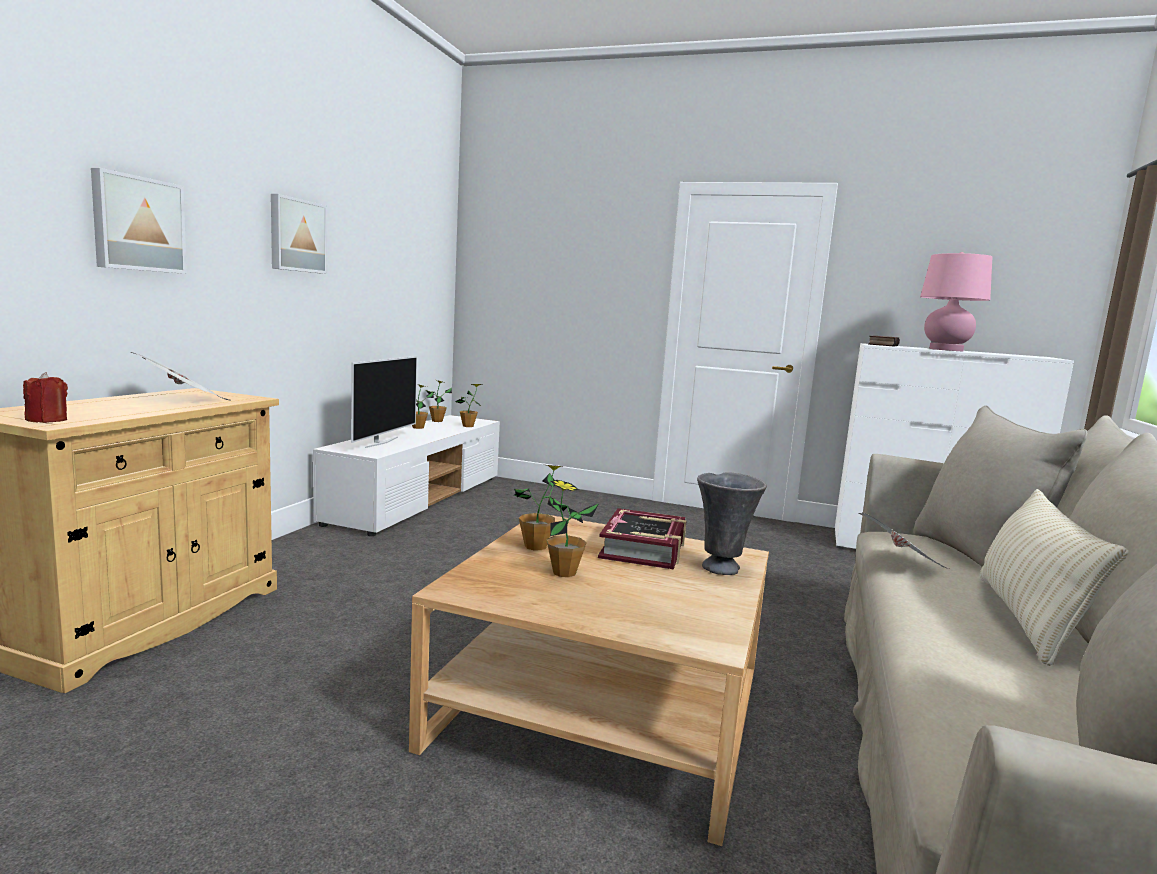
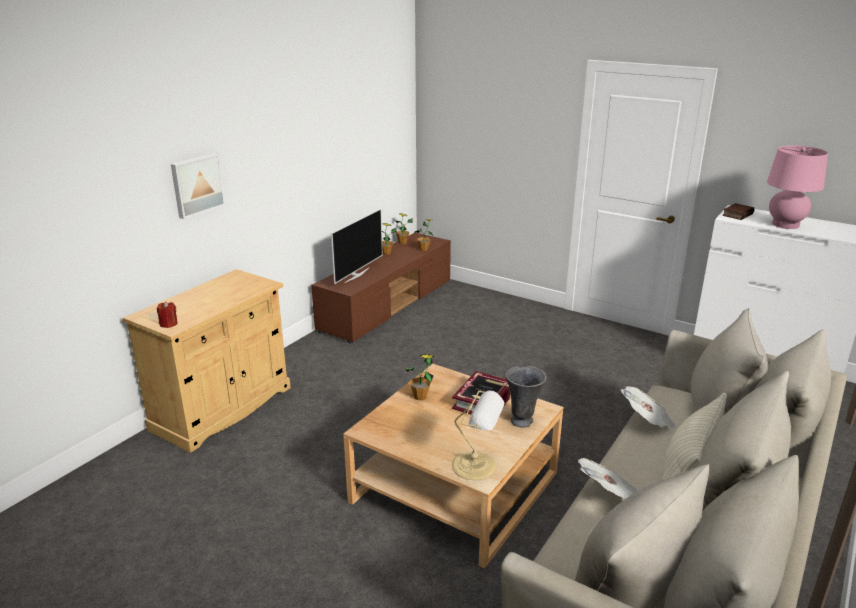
camera: 15 degrees right, 15 degrees up
newspaper [131,352,232,401] -> newspaper moved to [578,458,639,499]
picture [271,194,327,274] -> none
white tv stand [313,415,500,536] -> brown tv stand [311,233,451,343]
potted plant [546,480,599,577] -> none
none -> table lamp [452,390,505,480]

